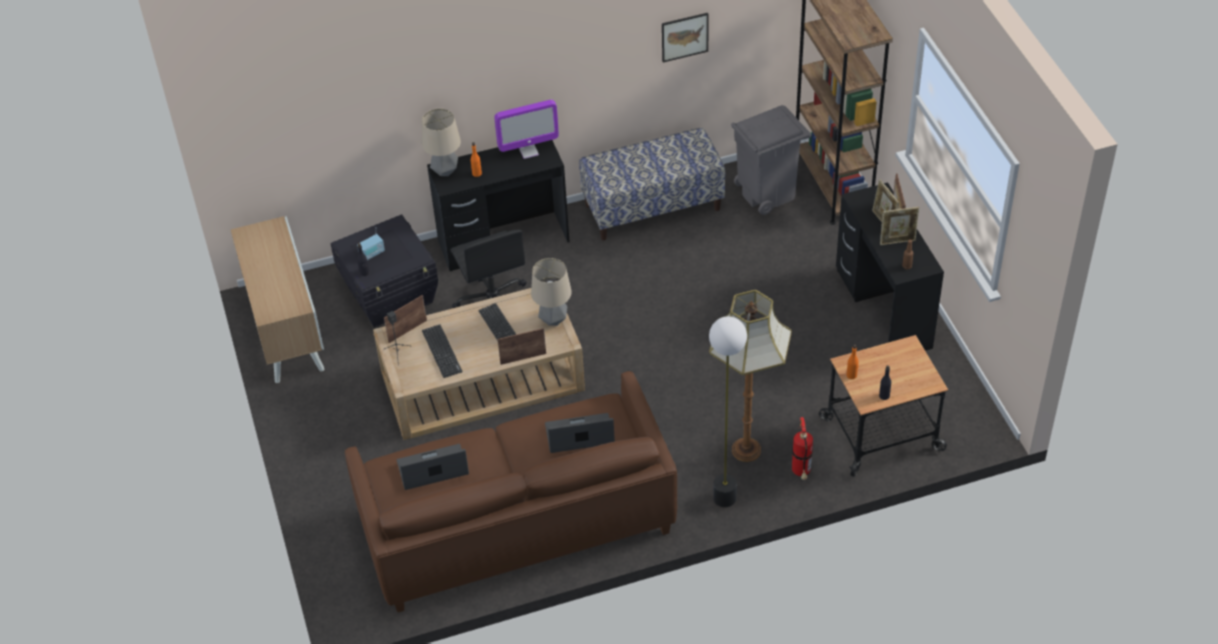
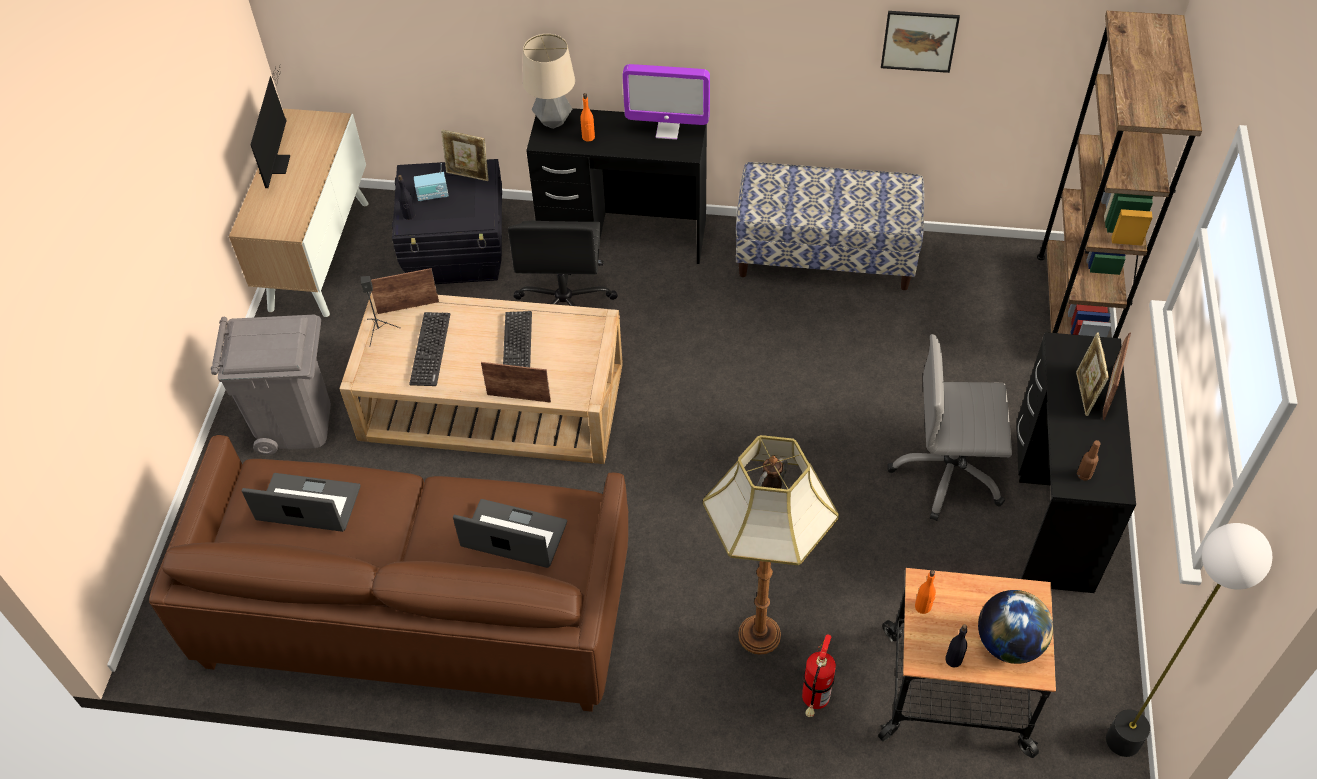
camera: 25 degrees right, 5 degrees up
table lamp [531,258,572,326] -> none
floor lamp [709,316,747,507] -> floor lamp moved to [1106,523,1273,757]
grey trash can [731,105,811,215] -> grey trash can moved to [211,315,331,455]
picture frame [880,207,919,245] -> picture frame moved to [441,130,489,181]
none -> monitor [251,67,290,188]
none -> grey office chair [887,334,1012,521]
none -> globe [978,590,1053,664]

